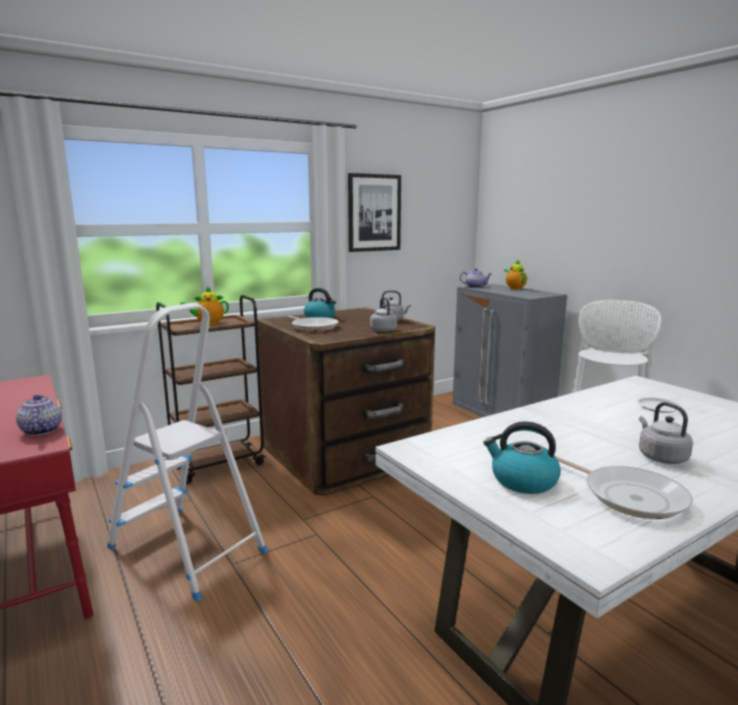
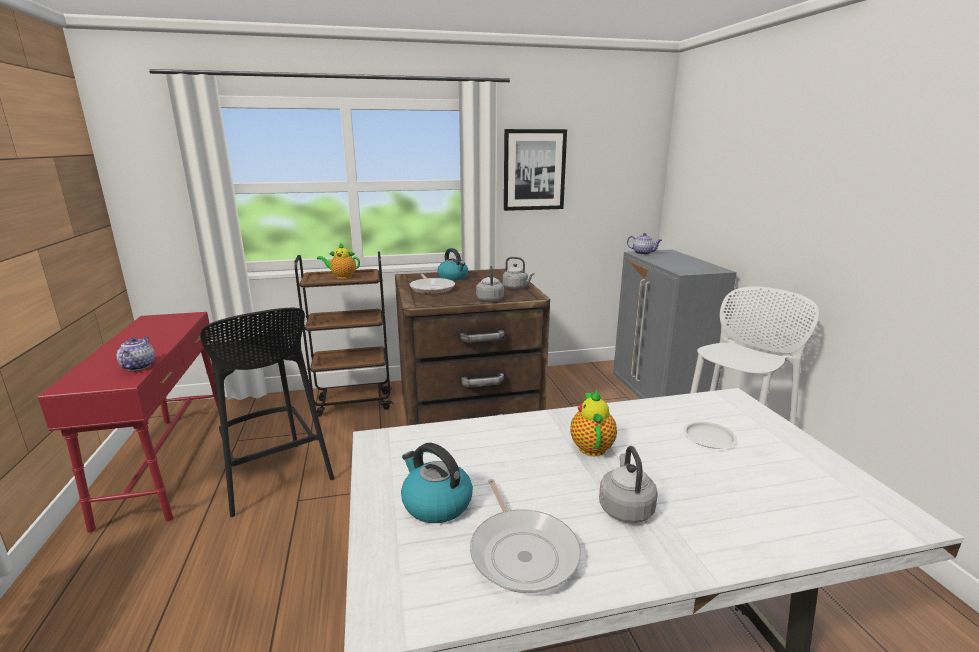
camera: 20 degrees right, 5 degrees up
white step ladder [107,303,268,601] -> black stool [200,308,334,517]
teapot [504,259,527,290] -> teapot moved to [570,389,617,456]

